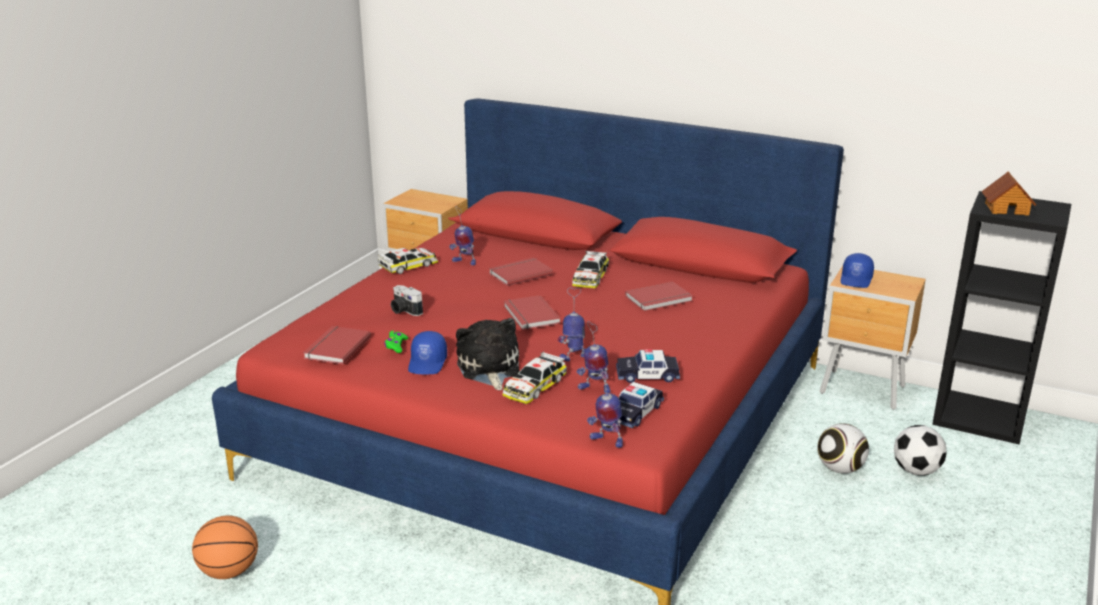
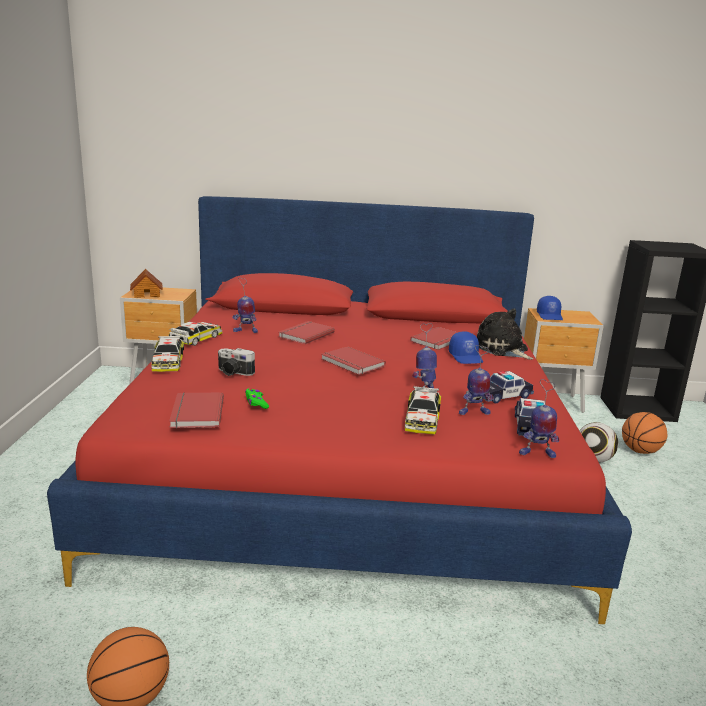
camera: 25 degrees left, 5 degrees down
blue cap [408,331,447,375] -> blue cap moved to [449,331,483,364]
plush toy [456,318,519,390] -> plush toy moved to [477,308,533,360]
toy car [572,250,609,289] -> toy car moved to [151,336,184,372]
football [894,425,947,476] -> basketball [622,412,667,454]
toy house [981,172,1036,216] -> toy house moved to [130,269,163,298]

